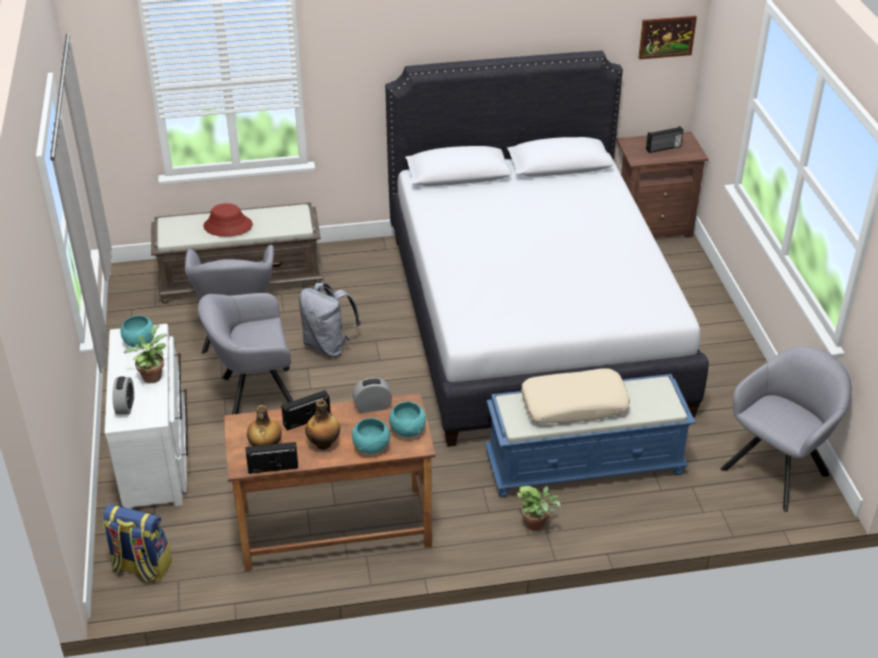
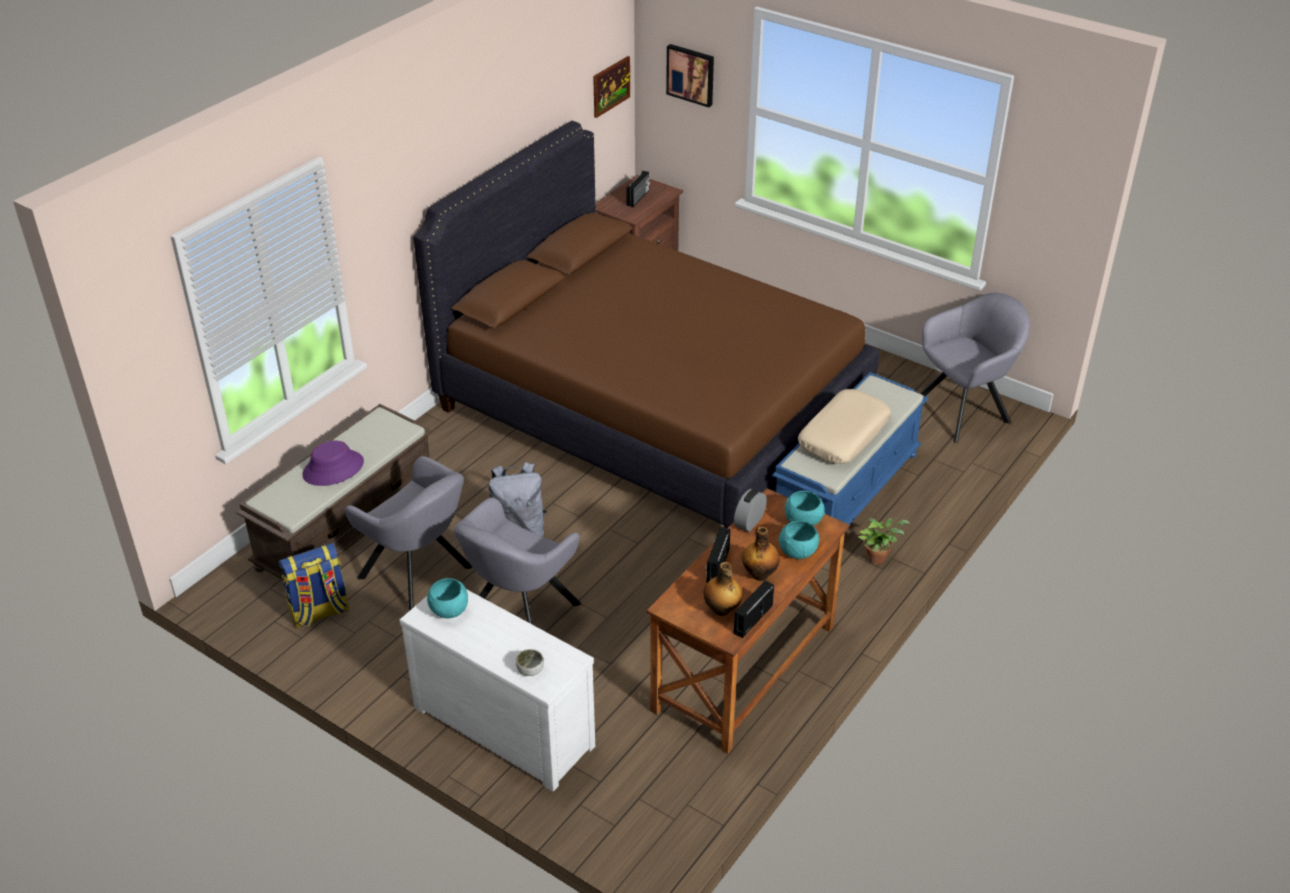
camera: 45 degrees left, 0 degrees up
backpack [103,504,172,582] -> backpack moved to [278,543,350,628]
alarm clock [112,377,134,415] -> bowl [516,649,544,676]
potted plant [124,325,167,383] -> none
red hat [203,203,253,237] -> purple hat [302,440,364,486]
white bed [385,51,709,447] -> brown bed [413,121,879,528]
grey armchair [721,346,852,512] -> grey armchair turned 60 degrees clockwise [919,293,1030,443]
none -> picture [666,44,714,107]

